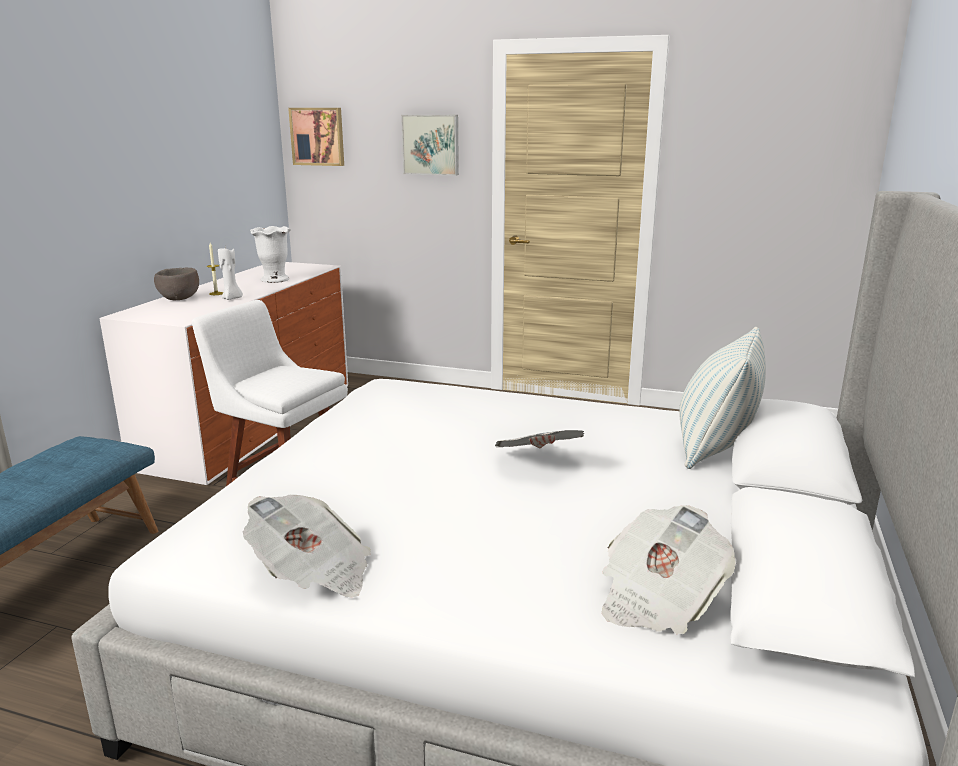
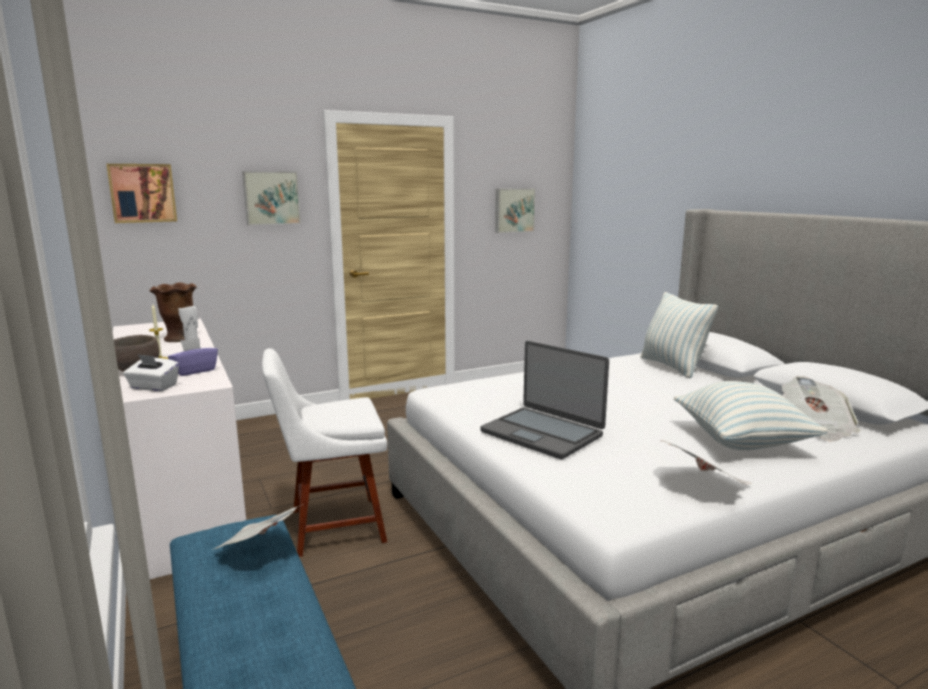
camera: 45 degrees left, 5 degrees down
white vase [250,226,291,283] -> brown vase [149,282,197,342]
newspaper [495,430,584,448] -> newspaper moved to [212,504,303,550]
none -> white tissue box [123,354,179,391]
none -> purple tissue box [168,338,218,376]
none -> laptop [480,341,609,459]
none -> picture [495,188,536,233]
none -> pillow [674,381,828,450]

